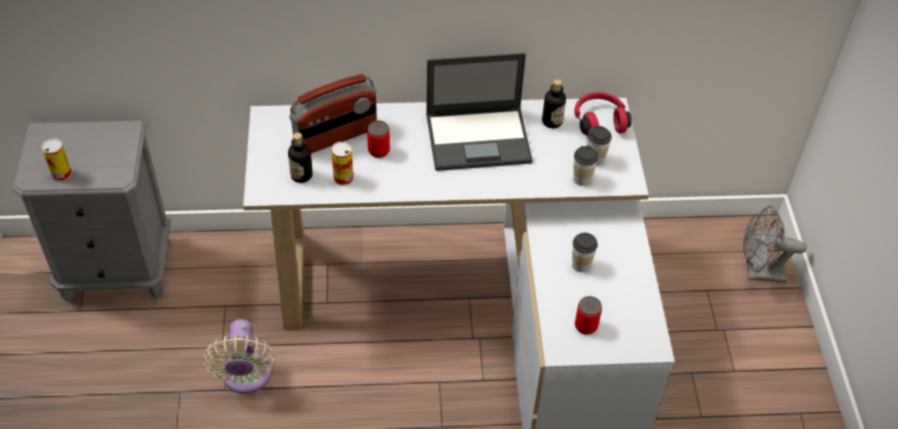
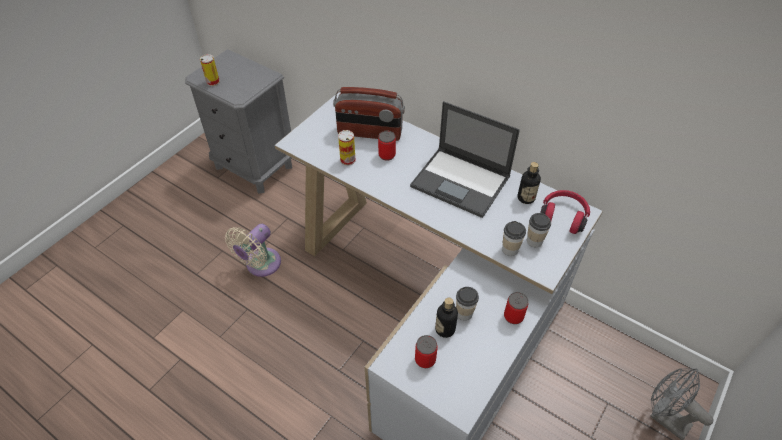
camera: 40 degrees right, 0 degrees up
bottle [288,133,313,183] -> bottle moved to [435,298,458,338]
none -> can [504,292,528,324]

